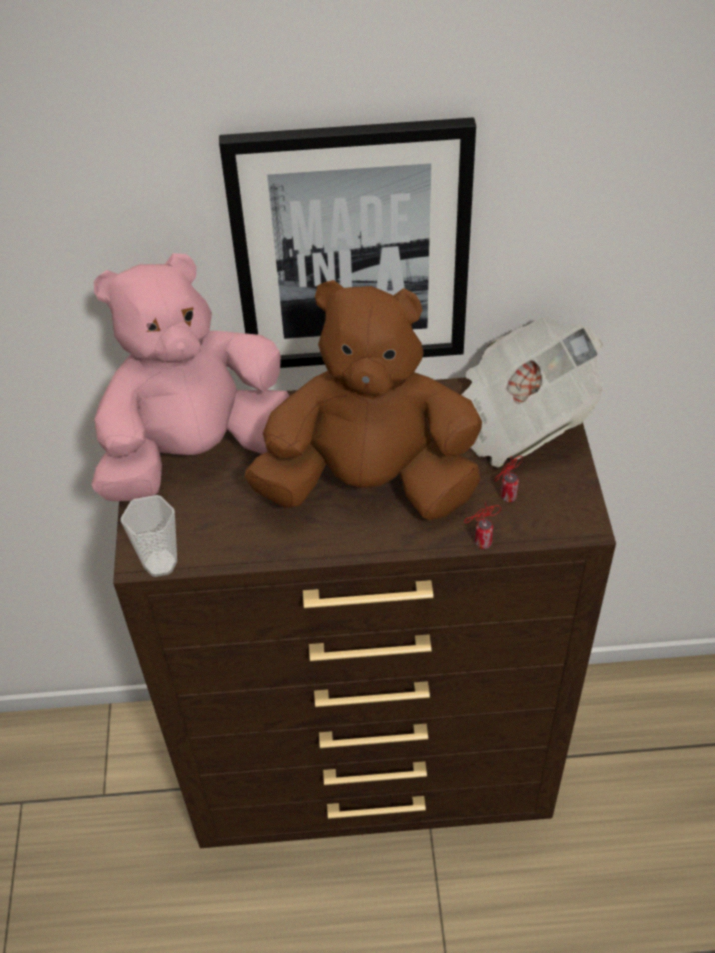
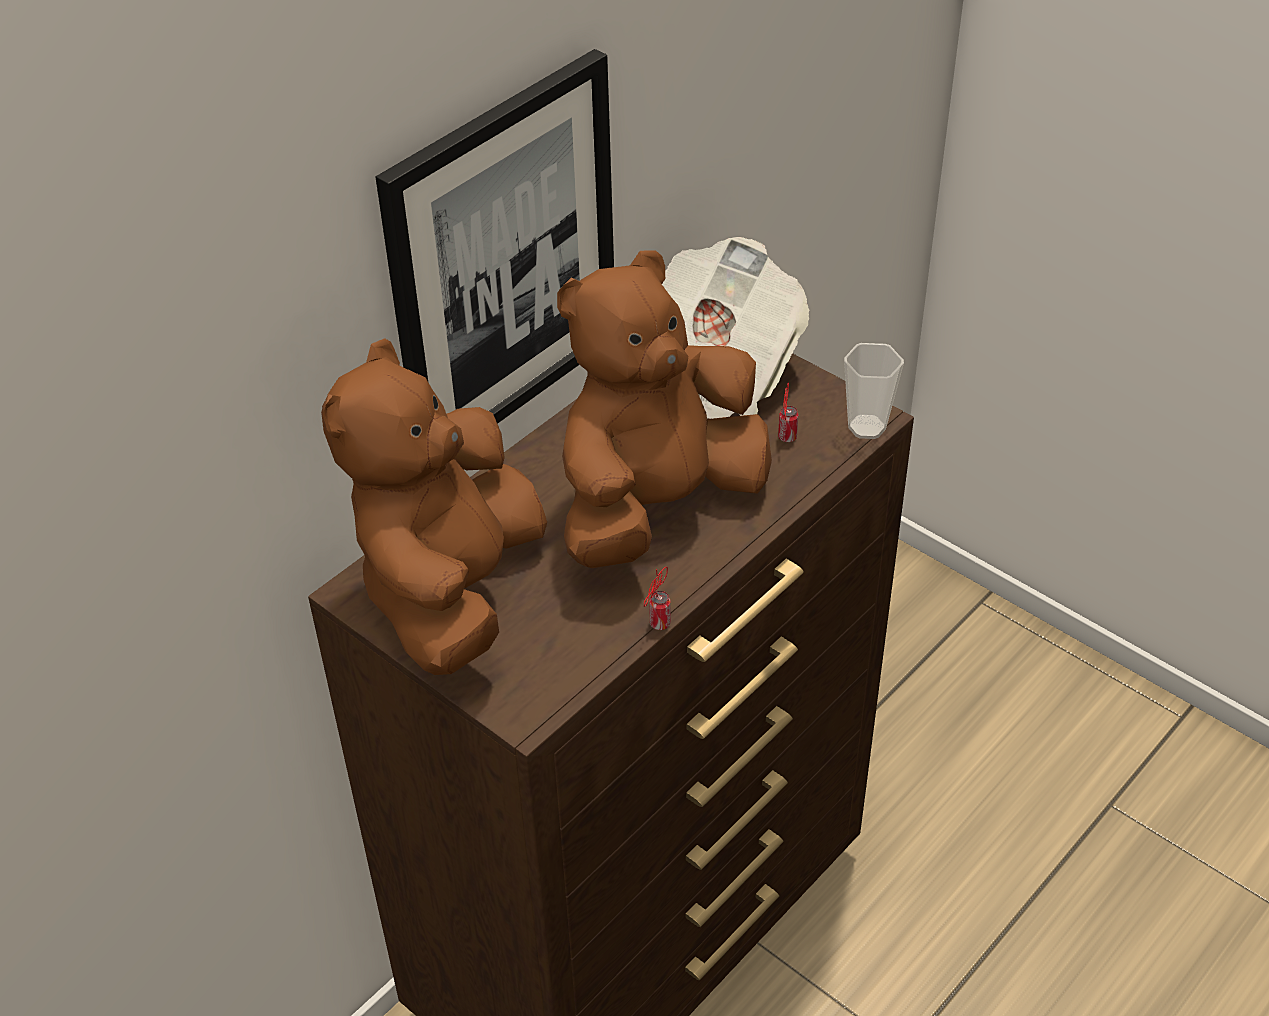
camera: 45 degrees left, 5 degrees down
pink plush toy [91,253,289,501] -> brown plush toy [321,338,547,675]
cup [121,495,177,577] -> cup moved to [844,343,904,439]
can [464,502,501,549] -> can moved to [643,567,671,630]

